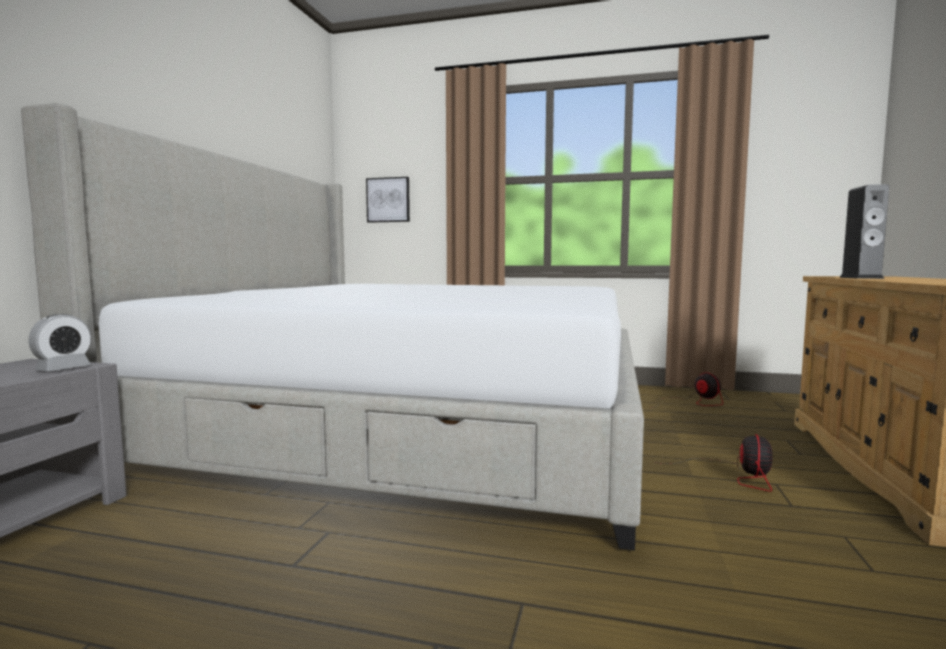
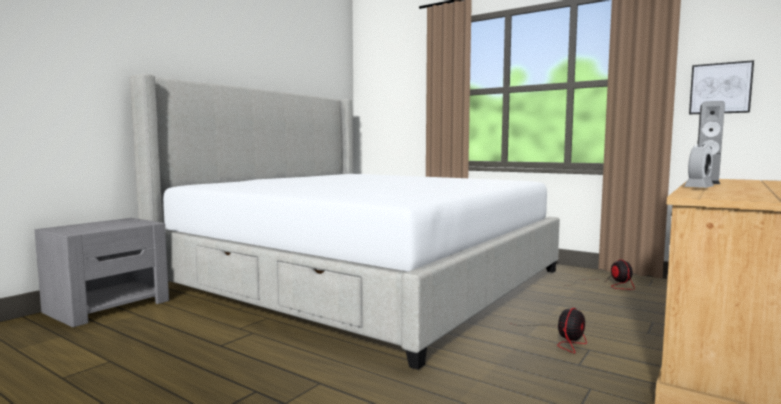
camera: 20 degrees right, 0 degrees up
alarm clock [28,314,91,371] -> alarm clock moved to [684,144,714,188]
picture [366,177,410,223] -> picture moved to [689,60,754,114]

